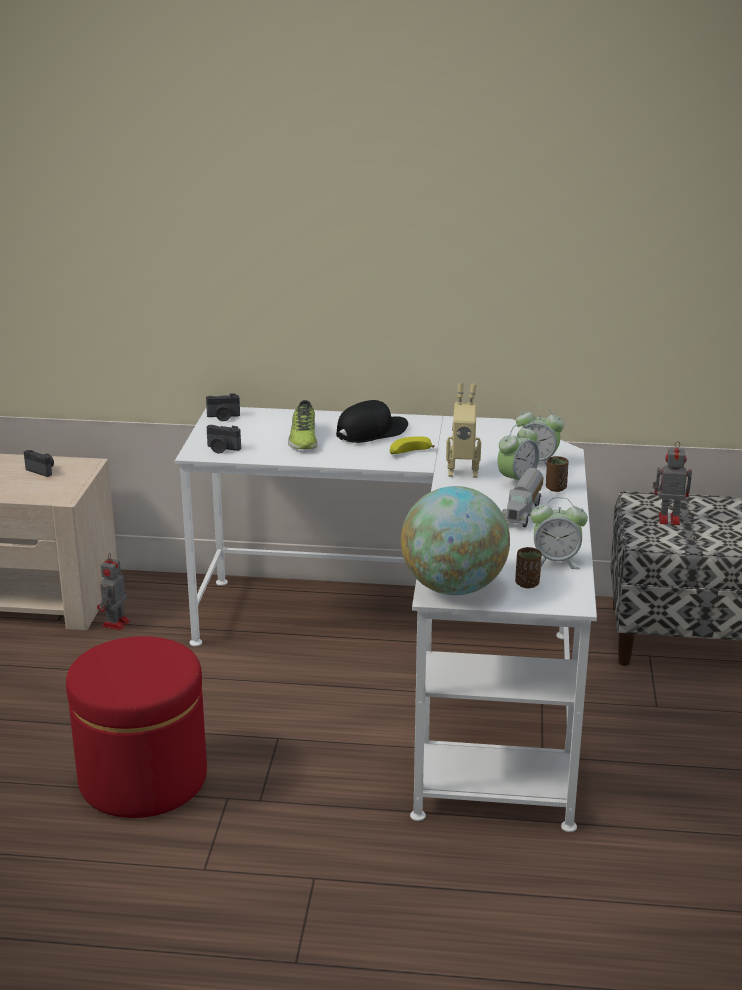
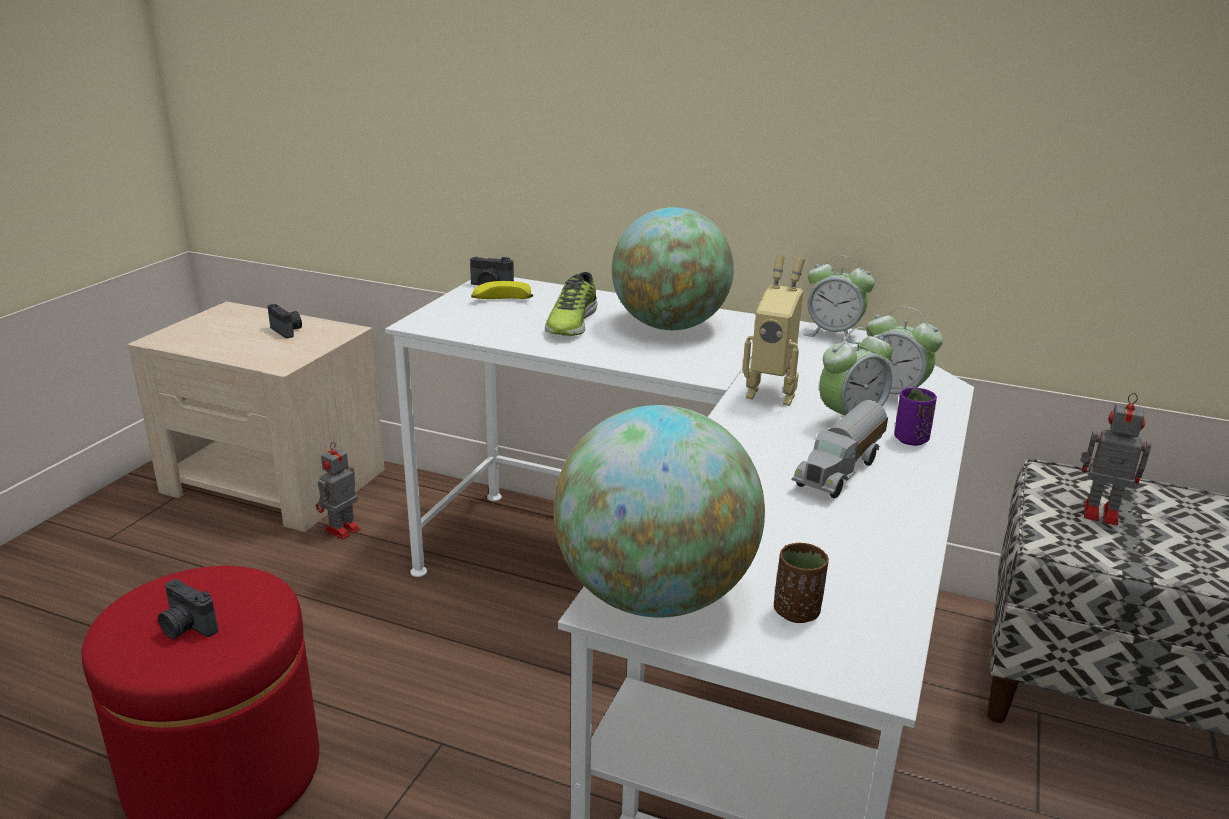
camera: 15 degrees right, 0 degrees up
camera [207,425,241,454] -> camera moved to [158,579,218,639]
black cap [336,400,408,443] -> globe [612,207,734,330]
banana [390,436,435,454] -> banana moved to [471,281,533,299]
alarm clock [531,497,588,569] -> alarm clock moved to [803,255,875,344]
brown cup [546,456,569,492] -> purple cup [894,387,937,446]

